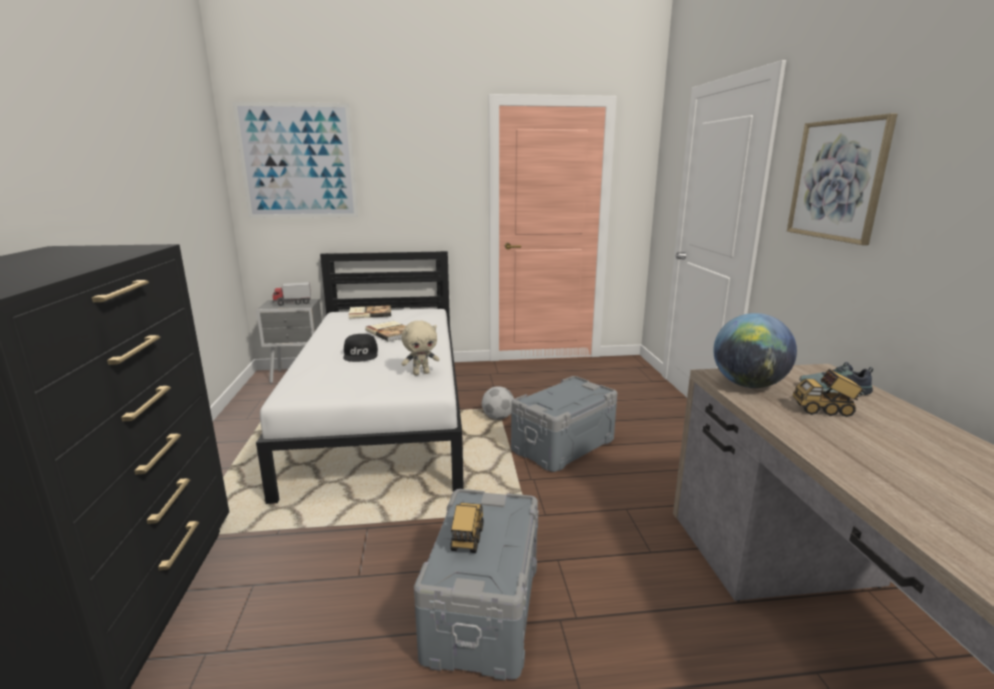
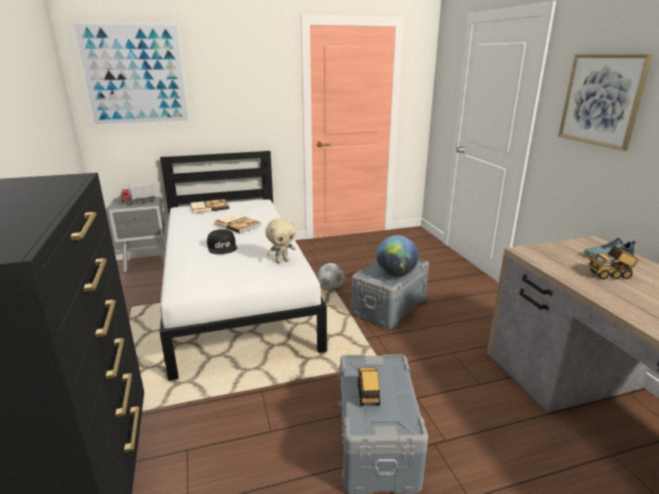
camera: 10 degrees left, 5 degrees up
globe [713,313,797,388] -> globe moved to [376,235,418,277]

